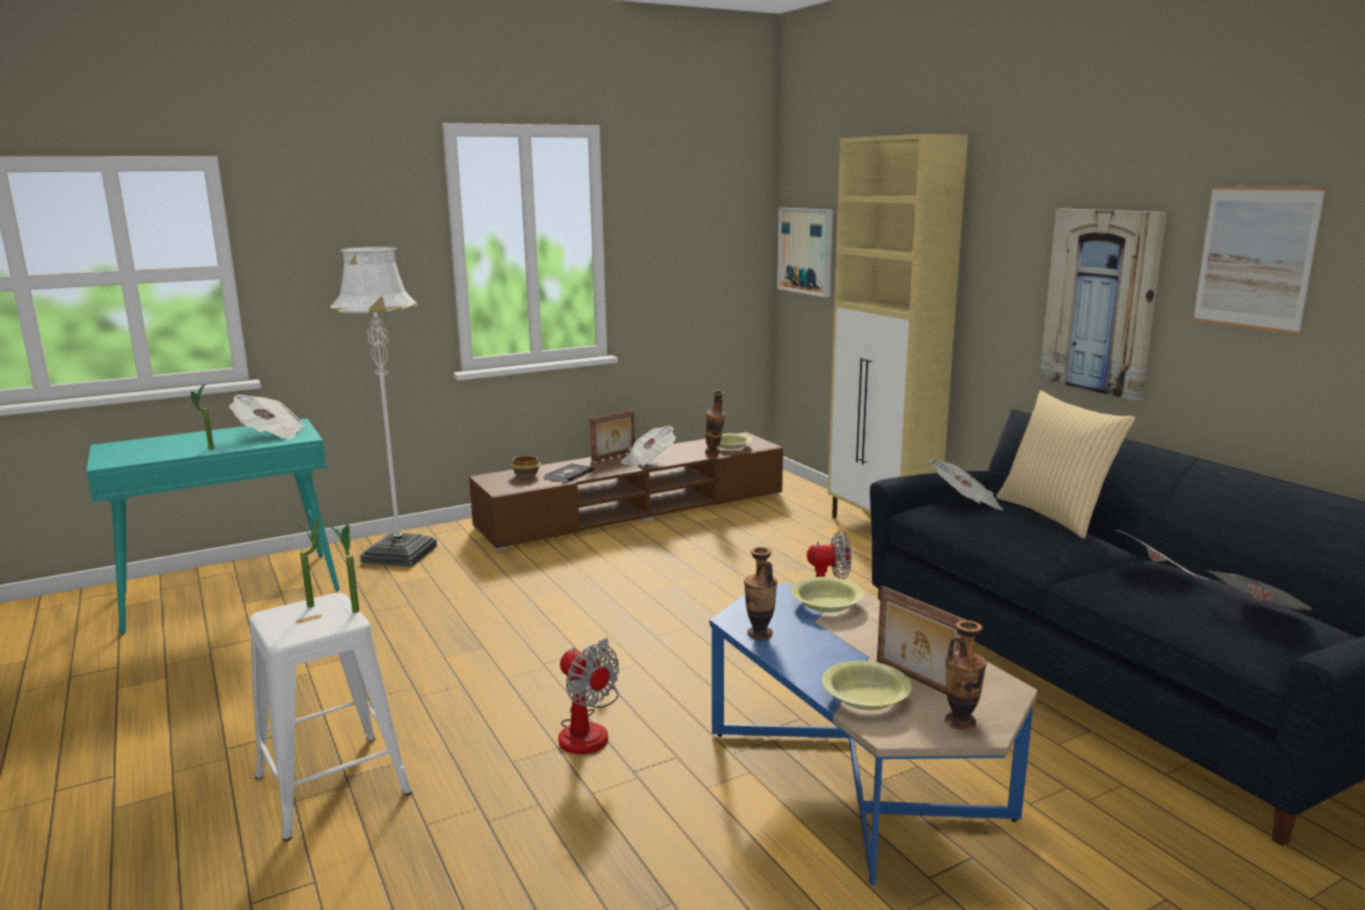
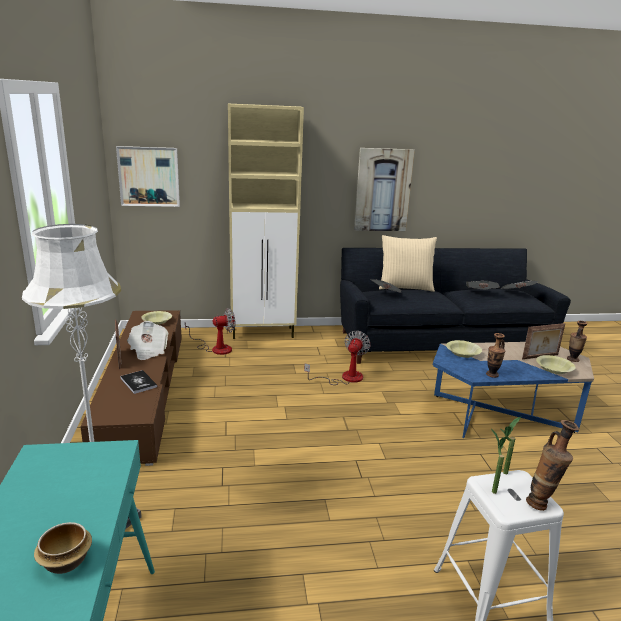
camera: 70 degrees left, 5 degrees up
potted plant [189,383,214,450] -> none
newspaper [229,395,305,439] -> none
bowl [511,456,541,478] -> bowl moved to [34,522,92,574]
fan [558,638,619,754] -> fan moved to [185,308,235,355]
vase [705,391,726,456] -> vase moved to [526,420,579,511]
picture [1193,186,1326,335] -> none

